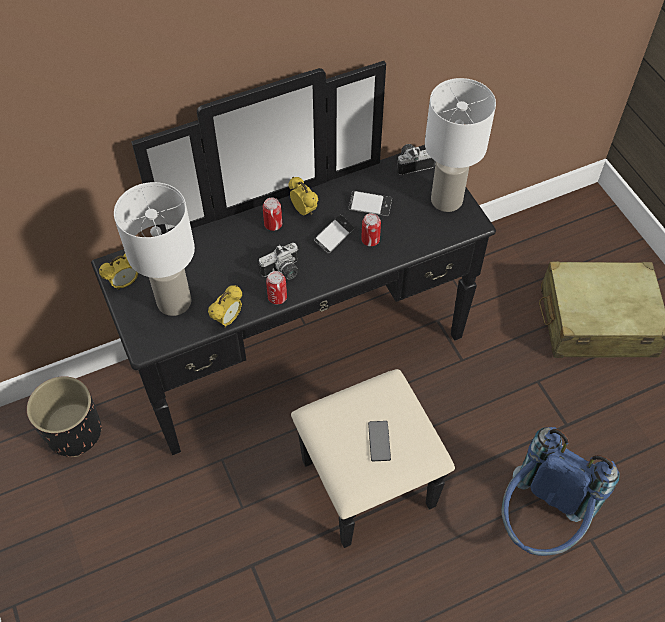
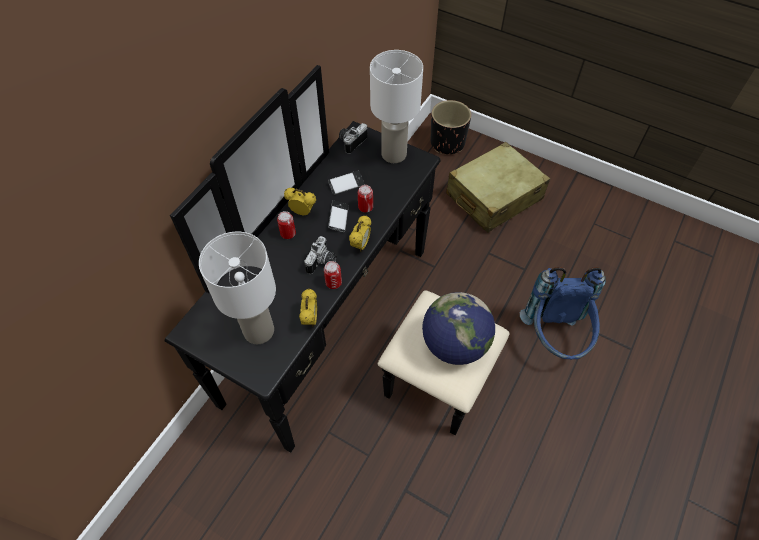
camera: 35 degrees left, 0 degrees up
black planter [27,376,102,457] -> black planter moved to [430,100,471,154]
alarm clock [99,254,138,290] -> alarm clock moved to [349,215,371,252]
phone [368,421,391,461] -> globe [422,292,495,365]

